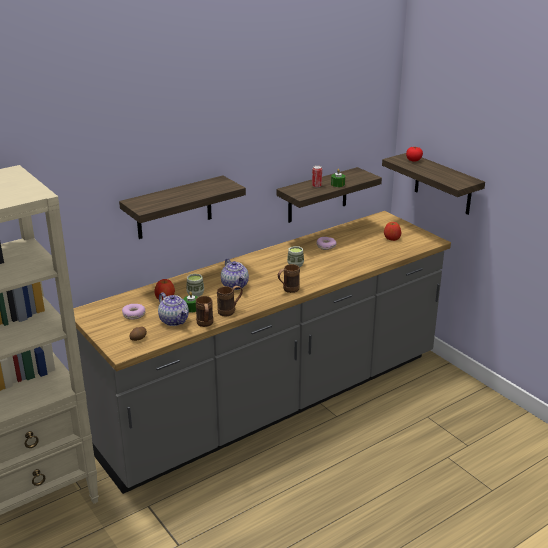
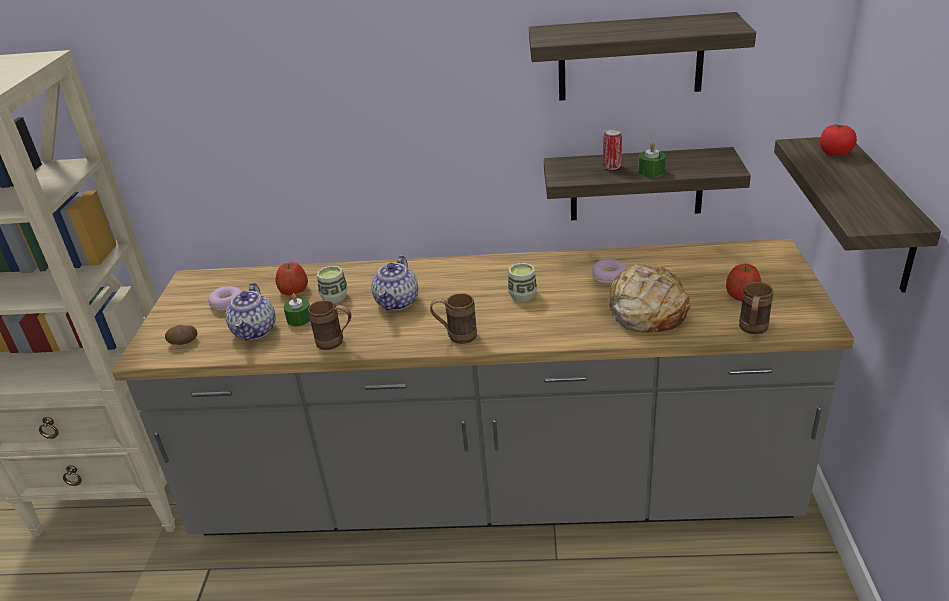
camera: 40 degrees right, 5 degrees up
shelf [119,176,246,239] -> shelf moved to [529,12,756,101]
brown mug [196,296,213,327] -> brown mug moved to [739,282,773,334]
none -> bread [607,263,690,333]

